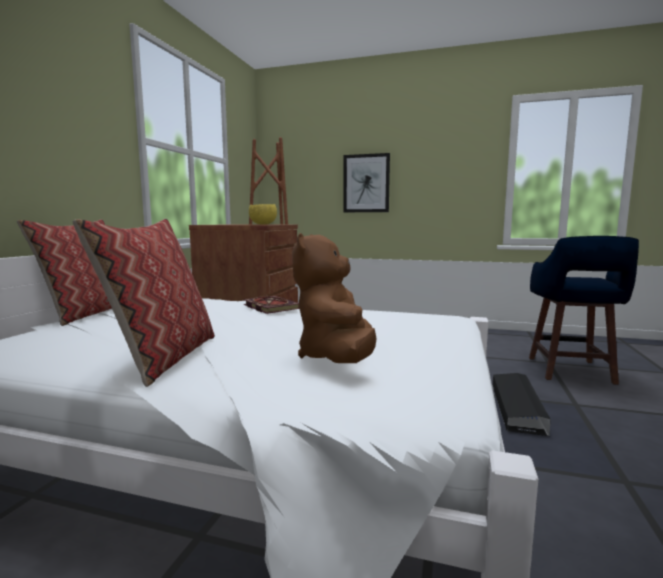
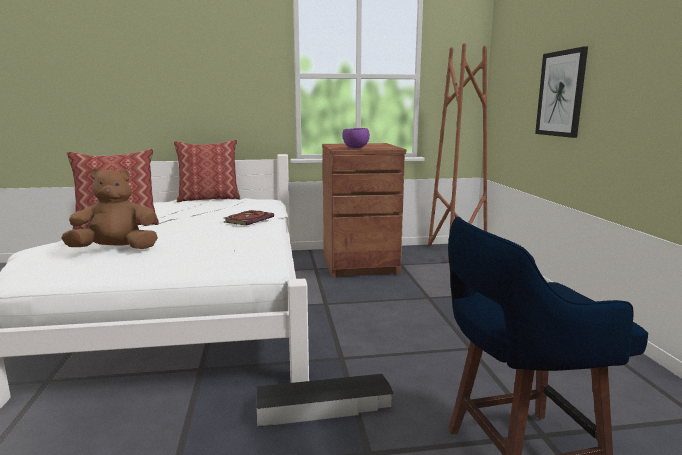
camera: 65 degrees right, 5 degrees up
yellow bowl [249,204,277,225] -> purple bowl [343,128,370,148]

